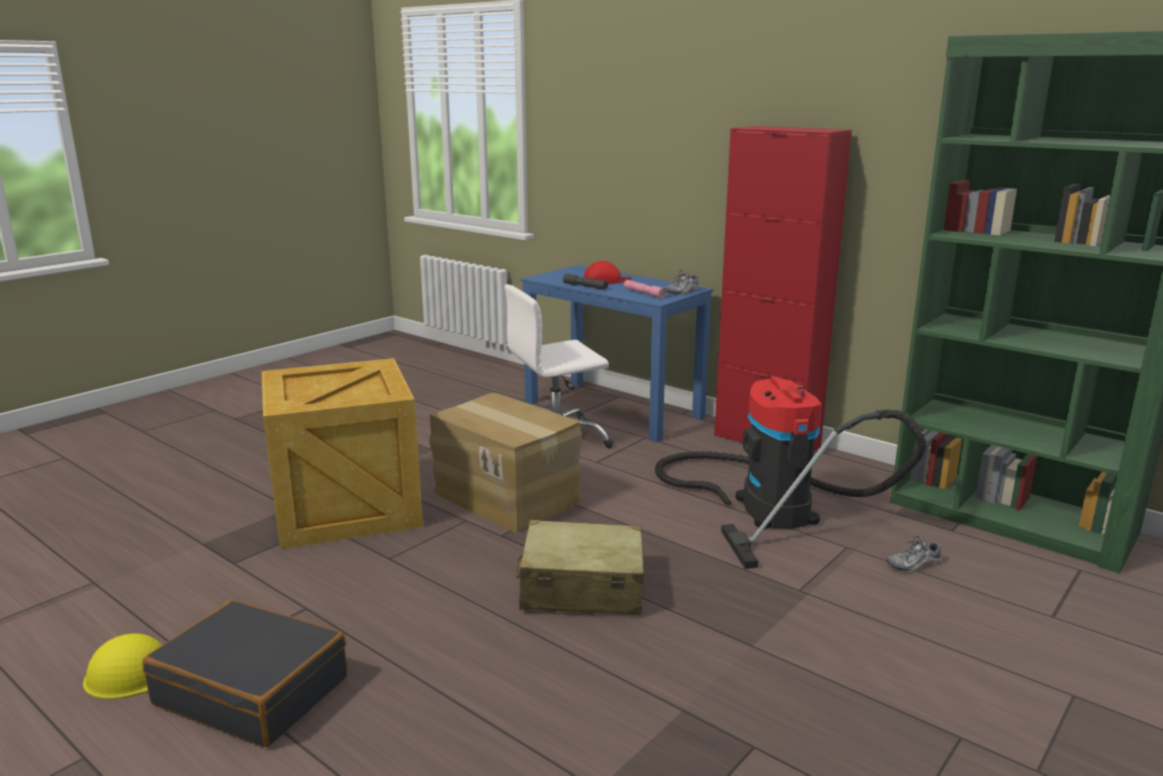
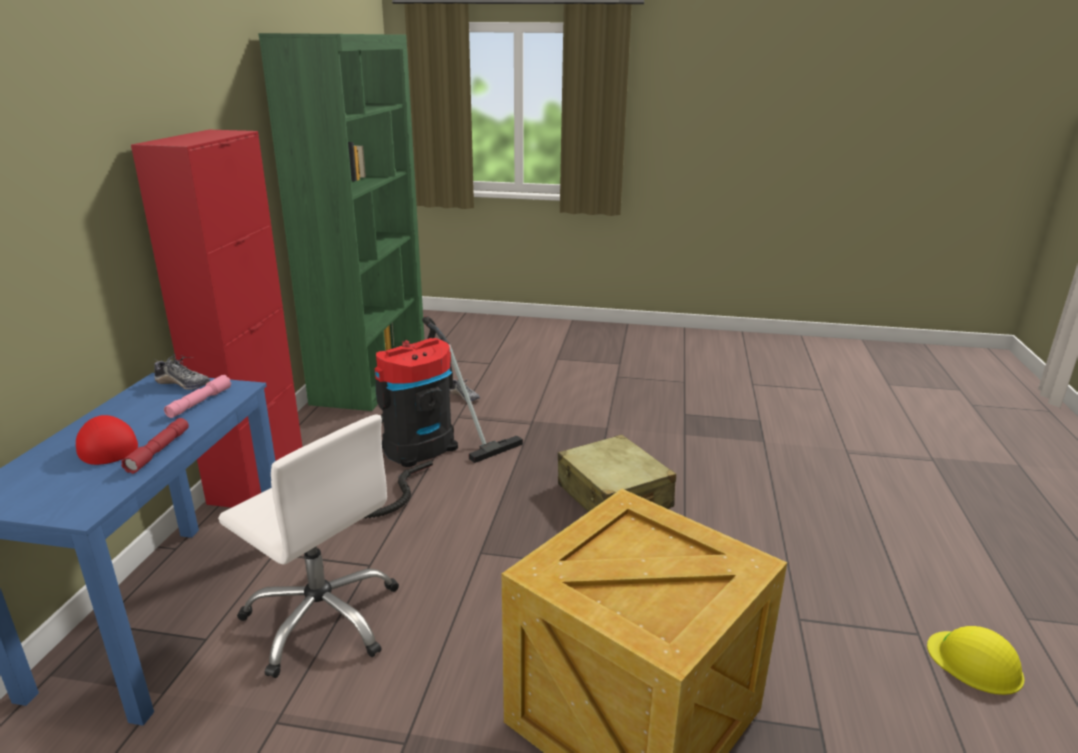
camera: 120 degrees left, 5 degrees up
black suitcase [142,600,347,747] -> none
cardboard box [430,393,582,533] -> none
grey flashlight [563,273,608,290] -> red flashlight [121,418,189,474]

